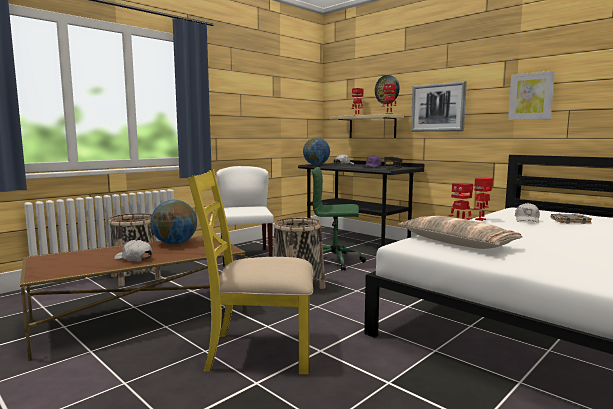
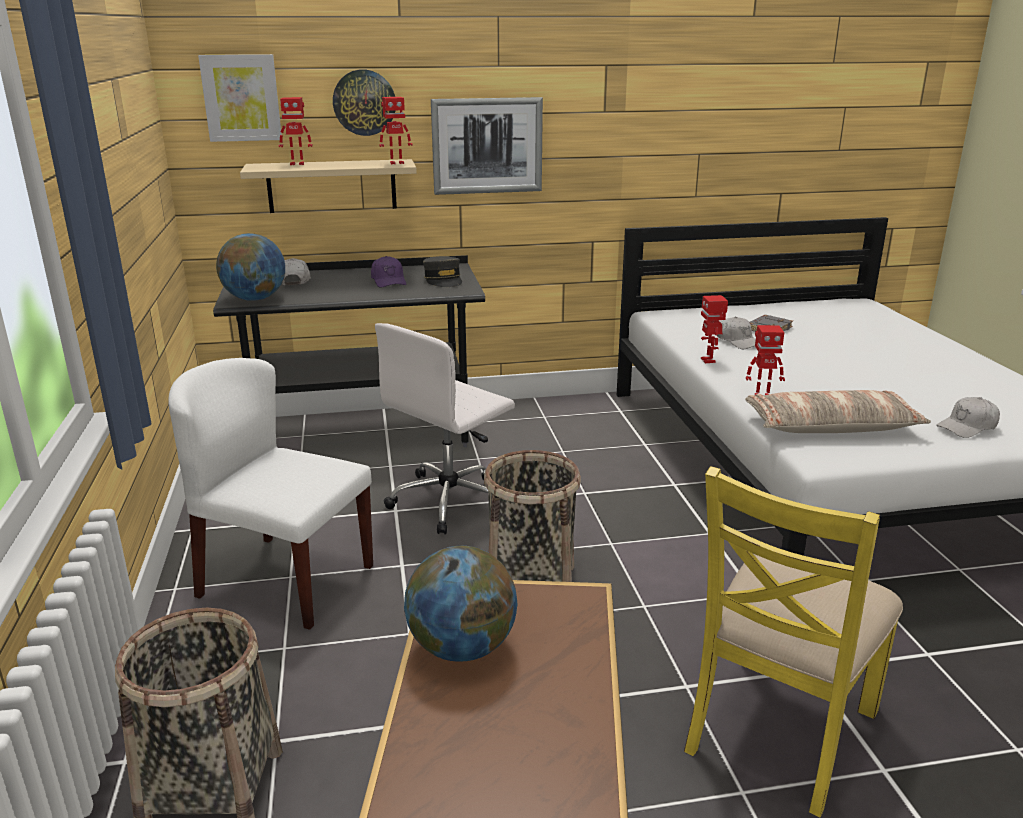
camera: 55 degrees left, 15 degrees up
white cap [114,240,152,261] -> white cap moved to [936,397,1000,438]
green office chair [312,167,366,271] -> white office chair [375,323,515,534]
picture [508,71,555,120] -> picture moved to [198,54,282,142]

